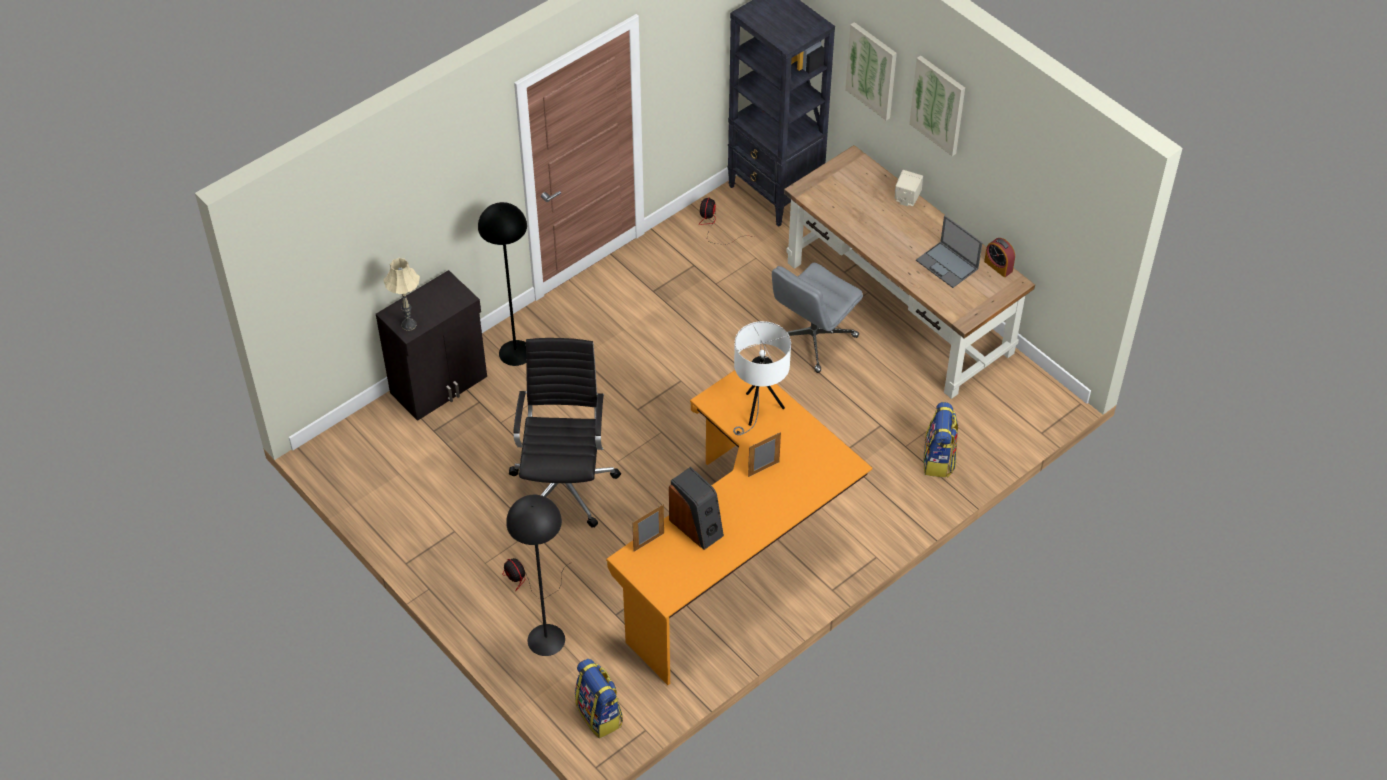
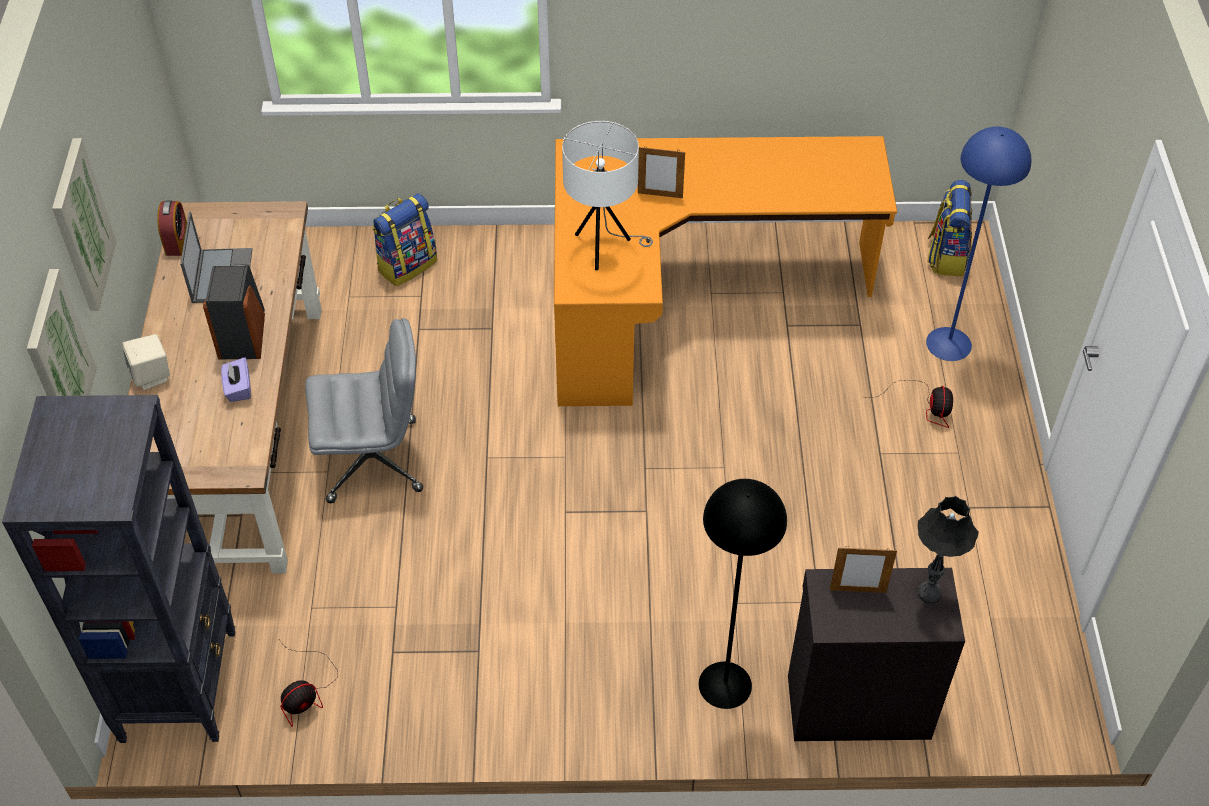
camera: 140 degrees left, 0 degrees up
beige table lamp [383,258,420,331] -> black table lamp [917,496,979,603]
black floor lamp [506,495,565,656] -> blue floor lamp [926,127,1031,361]
black office chair [509,338,621,528] -> none
picture frame [632,504,664,552] -> picture frame moved to [830,546,897,593]
speaker [669,467,724,550] -> speaker moved to [203,266,265,359]
none -> purple tissue box [221,357,251,402]

